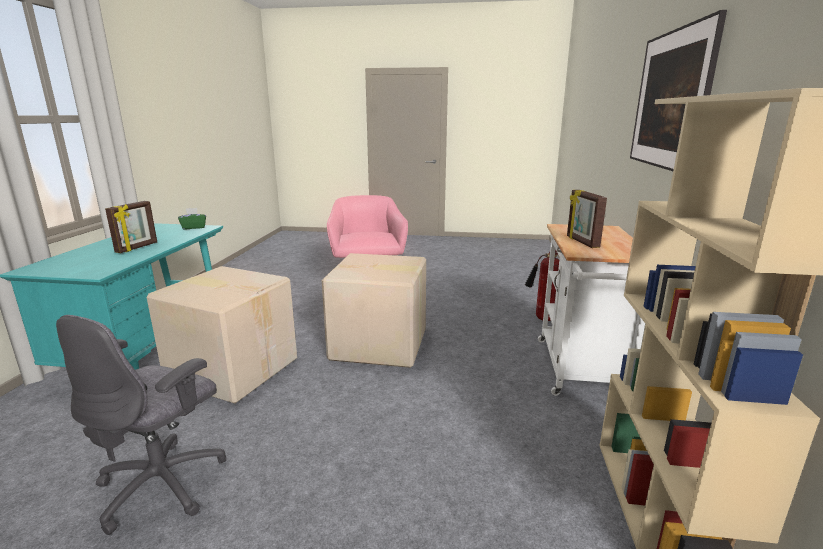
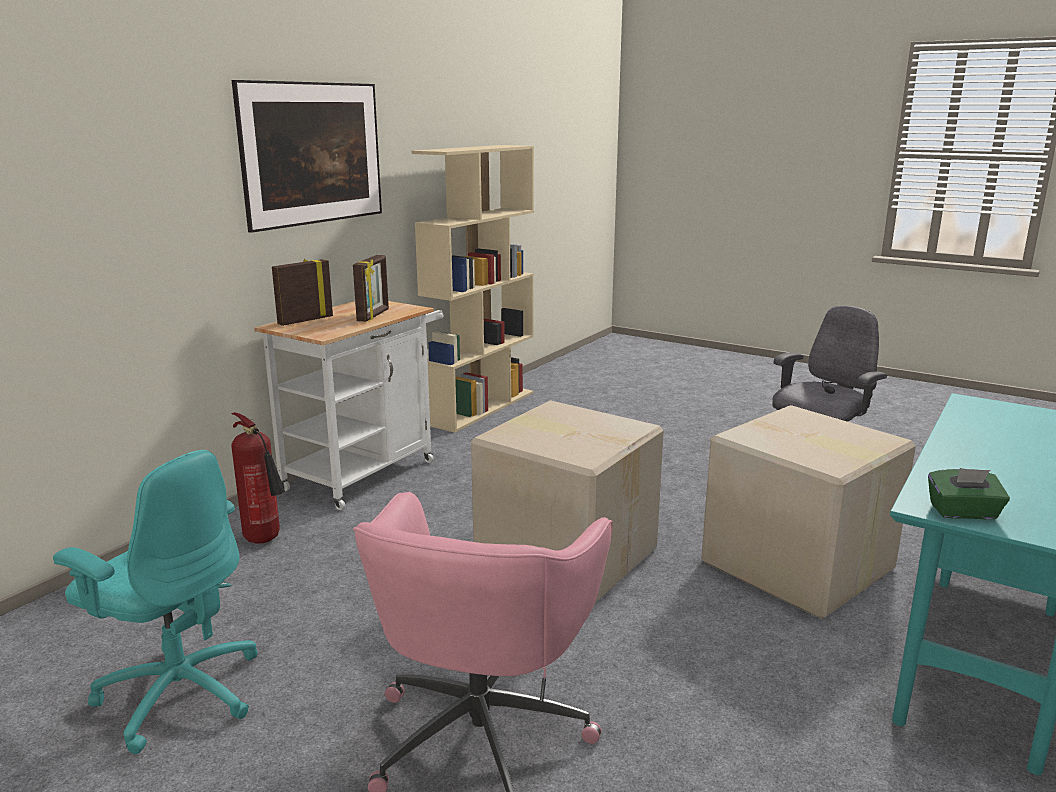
camera: 155 degrees left, 0 degrees up
picture frame [105,201,157,253] -> picture frame moved to [272,259,333,326]
none -> turquoise office chair [53,450,258,754]

